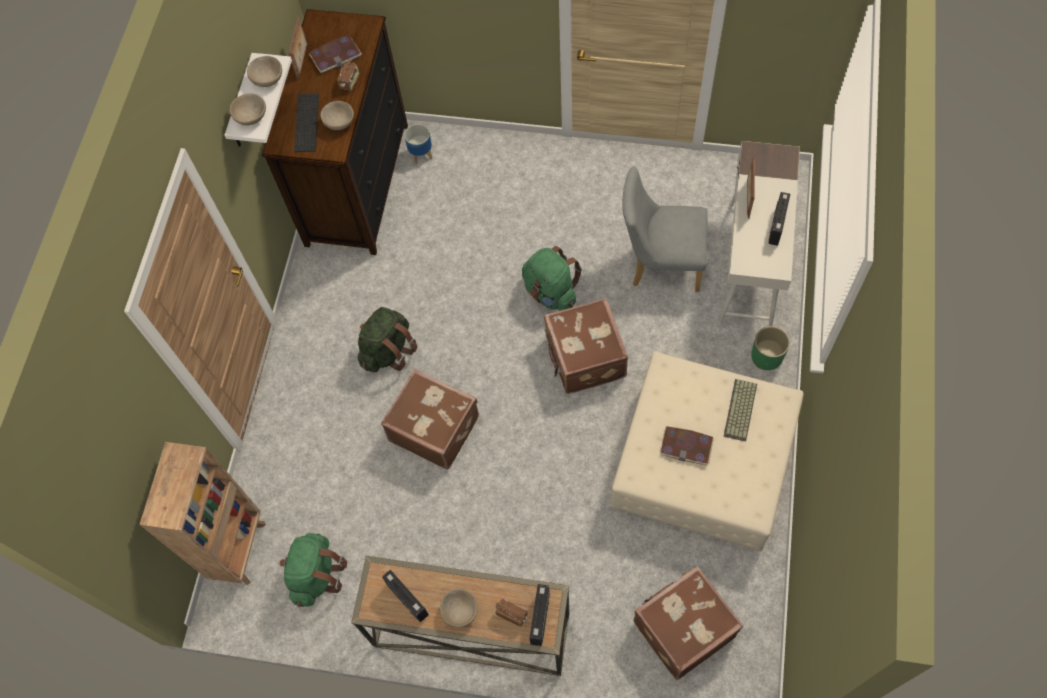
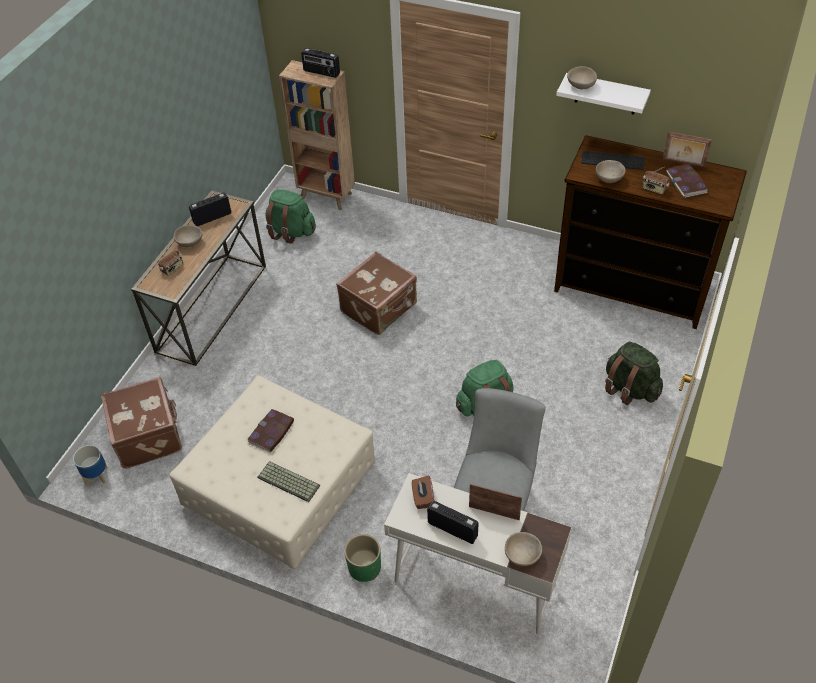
camera: 100 degrees right, 15 degrees down
beige bowl [247,56,282,87] -> beige bowl moved to [505,532,542,567]
green backpack [358,307,417,373] -> green backpack moved to [605,342,663,405]
planter [404,124,432,164] -> planter moved to [73,445,108,485]
radio [530,584,550,646] -> radio moved to [301,48,340,78]
brown suitcase [544,298,628,394] -> none
none -> brown tissue box [412,476,434,509]

